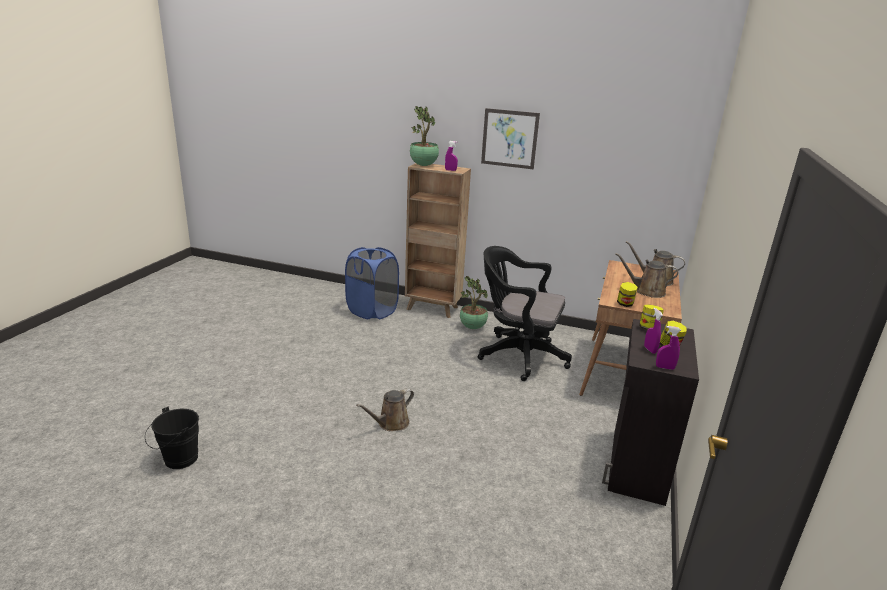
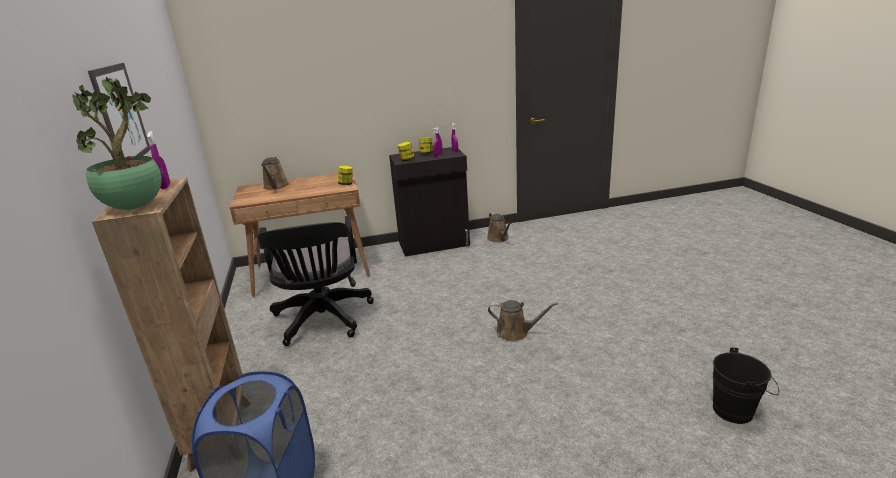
camera: 120 degrees left, 0 degrees up
potted plant [460,276,488,329] -> none
brown watering can [615,253,678,298] -> brown watering can moved to [487,212,511,243]

